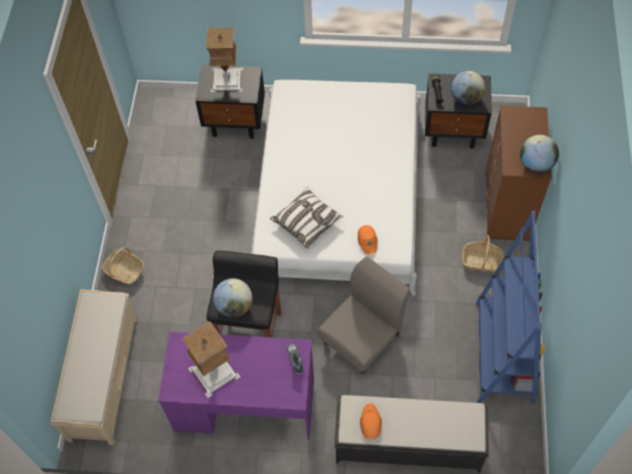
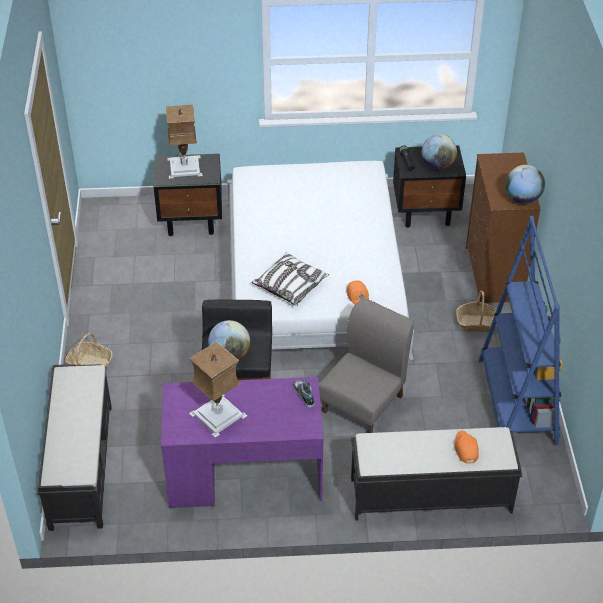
camera: 10 degrees left, 15 degrees down
beige bench [51,289,138,445] -> black bench [37,364,112,531]
orange cap [360,403,382,439] -> orange cap moved to [454,430,479,463]

